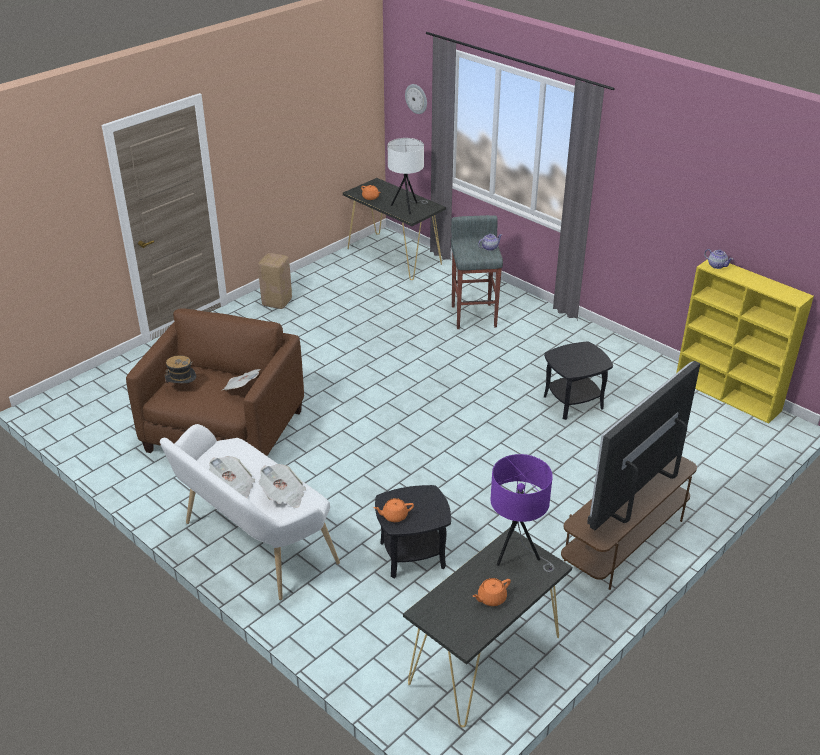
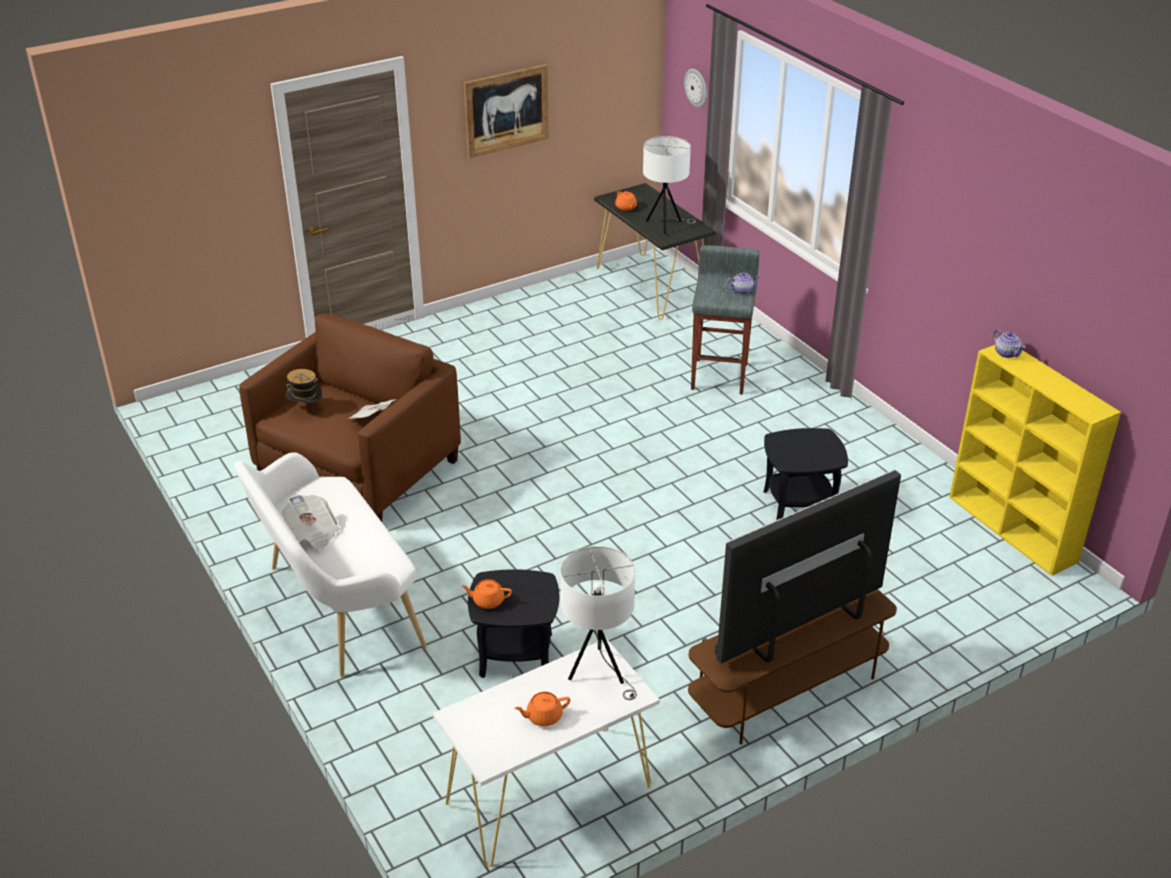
camera: 15 degrees right, 0 degrees up
beige stool [258,253,292,309] -> none
newspaper [259,464,306,508] -> none
black console table [403,528,572,727] -> white console table [433,639,660,867]
purple table lamp [491,454,554,572] -> white table lamp [561,546,637,700]
none -> picture [464,64,549,158]

